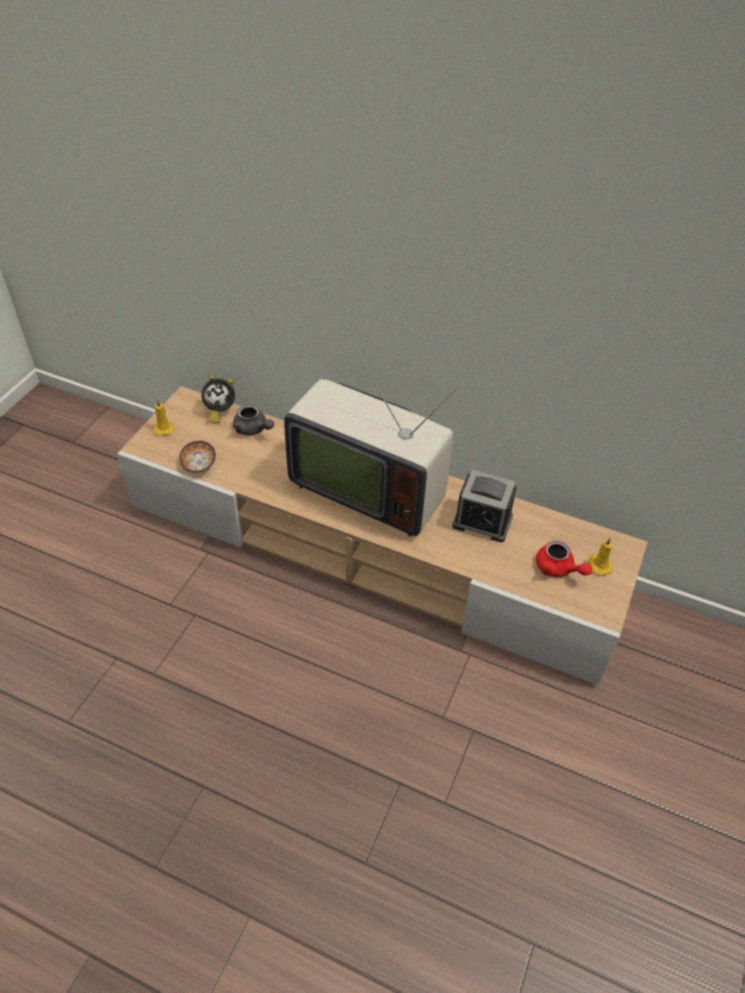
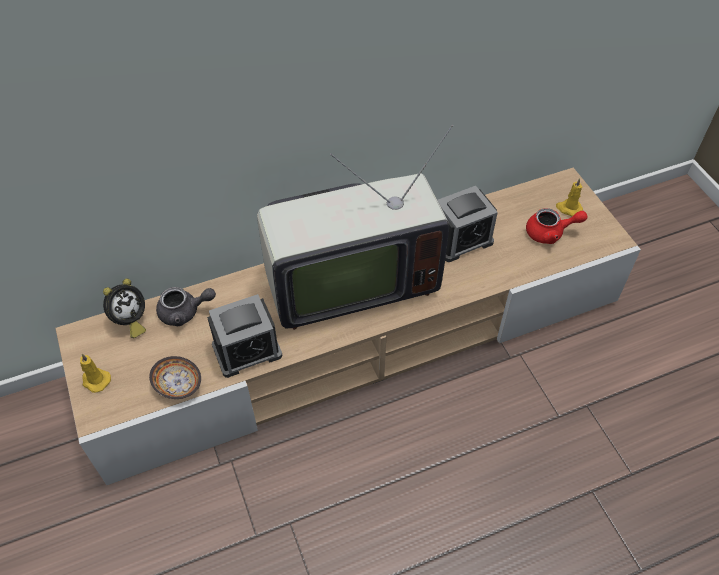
camera: 45 degrees left, 5 degrees up
none -> alarm clock [207,294,282,378]

